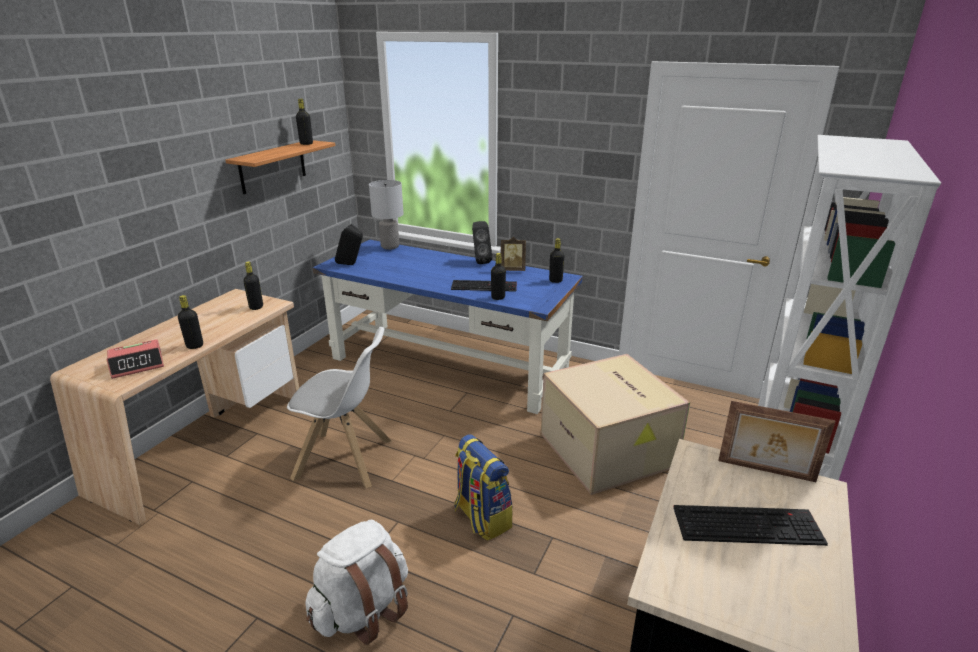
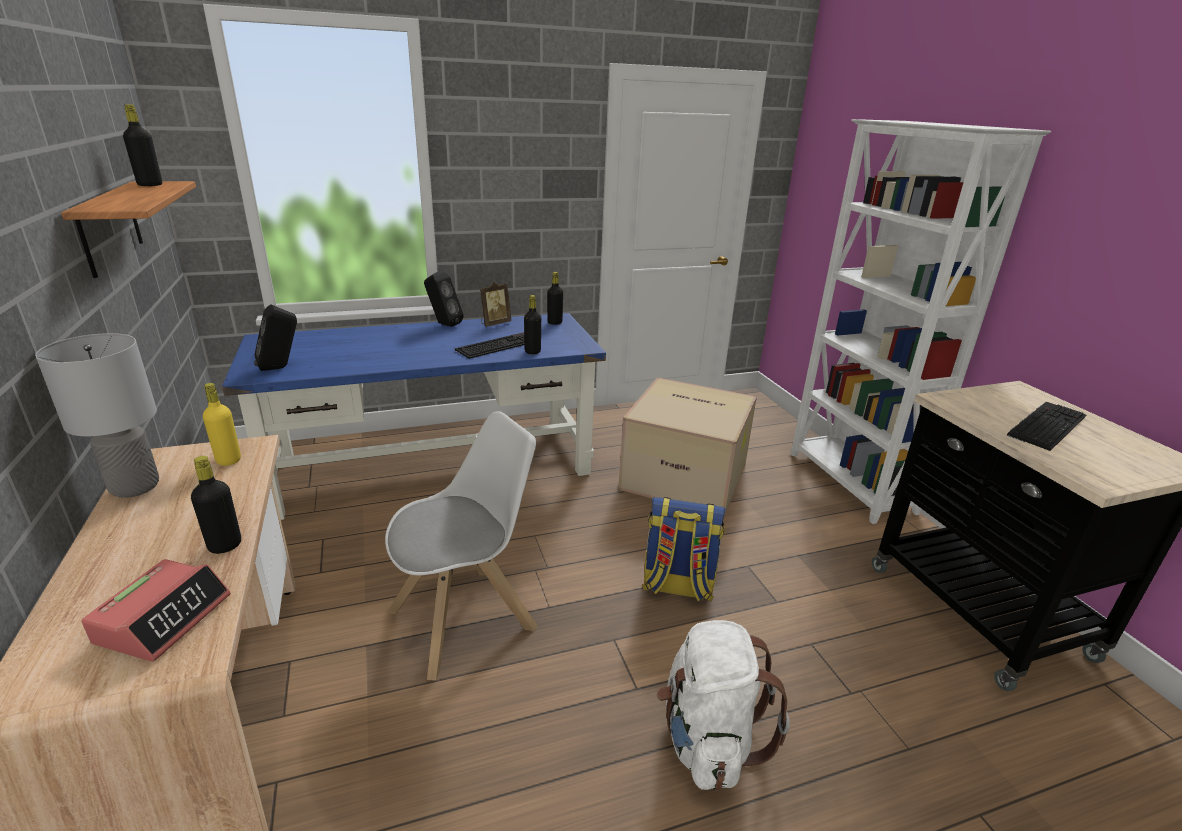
camera: 45 degrees left, 0 degrees up
black bottle [243,262,263,310] -> yellow bottle [203,383,241,466]
grey table lamp [369,180,404,250] -> grey table lamp moved to [35,333,159,498]
picture frame [718,401,836,482] -> none

